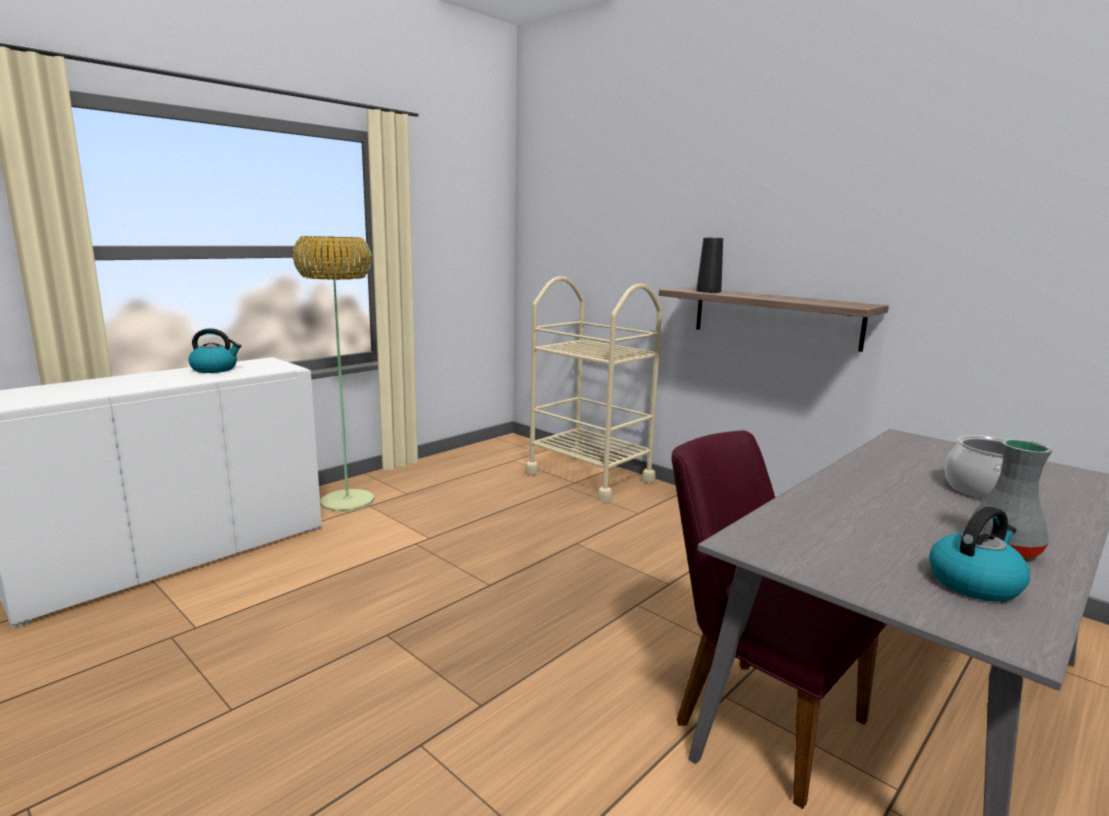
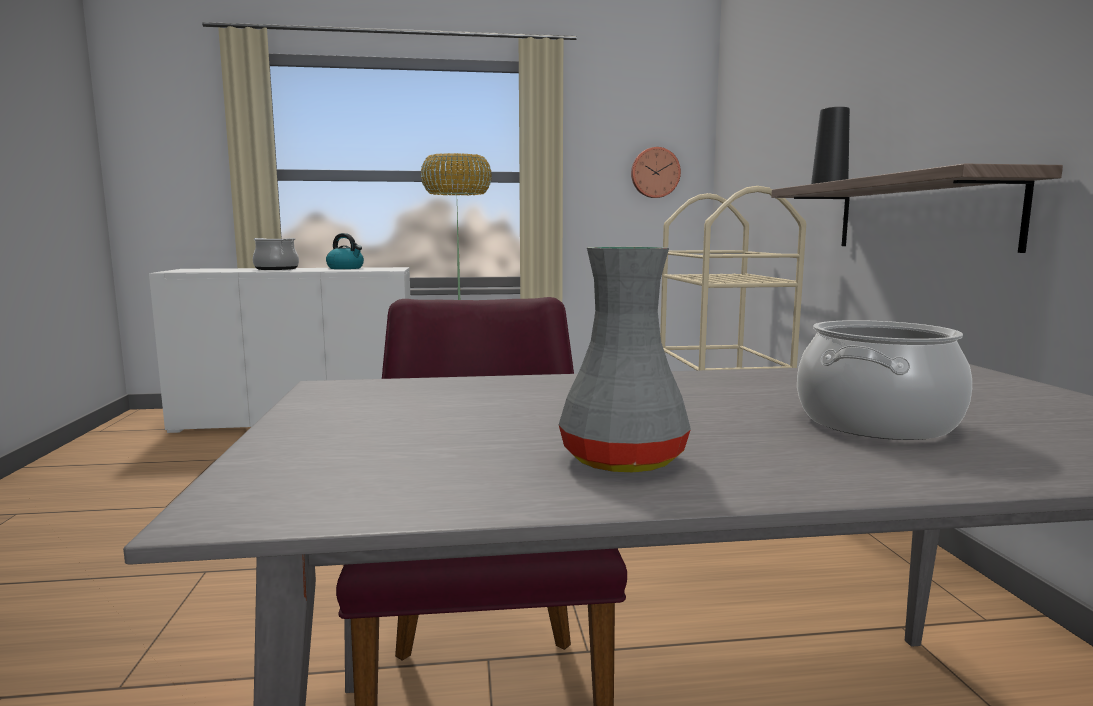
camera: 40 degrees right, 5 degrees down
kettle [929,507,1030,601] -> none
none -> cooking pot [253,238,299,270]
none -> wall clock [631,147,681,198]

